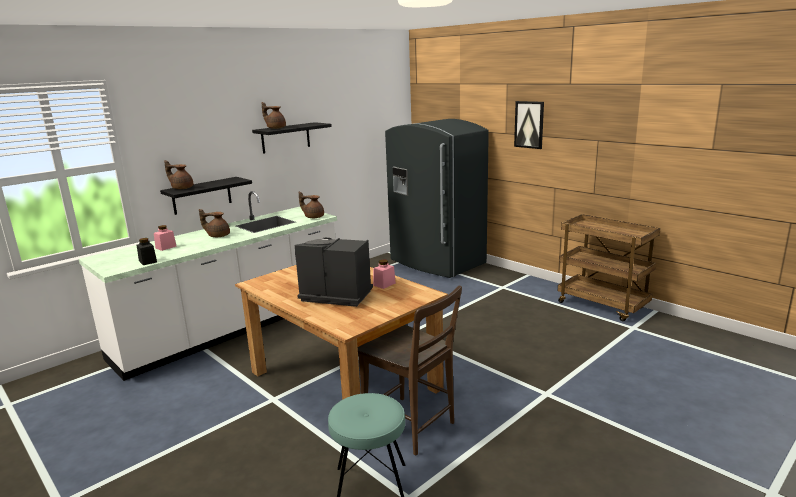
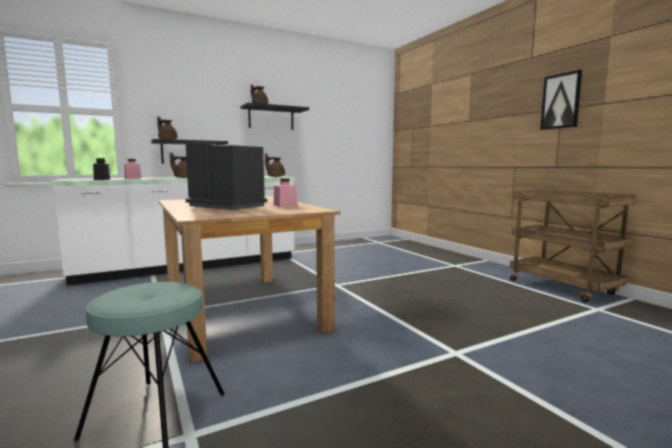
camera: 15 degrees right, 10 degrees down
brown chair [358,286,462,455] -> none
grey fridge [385,119,489,278] -> none
picture [514,101,544,149] -> picture moved to [540,70,582,130]

